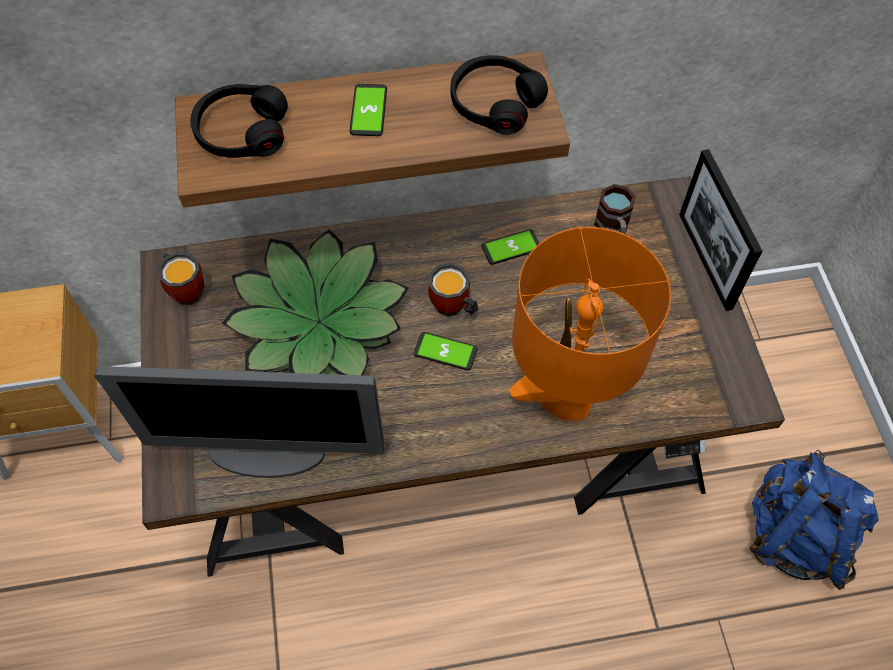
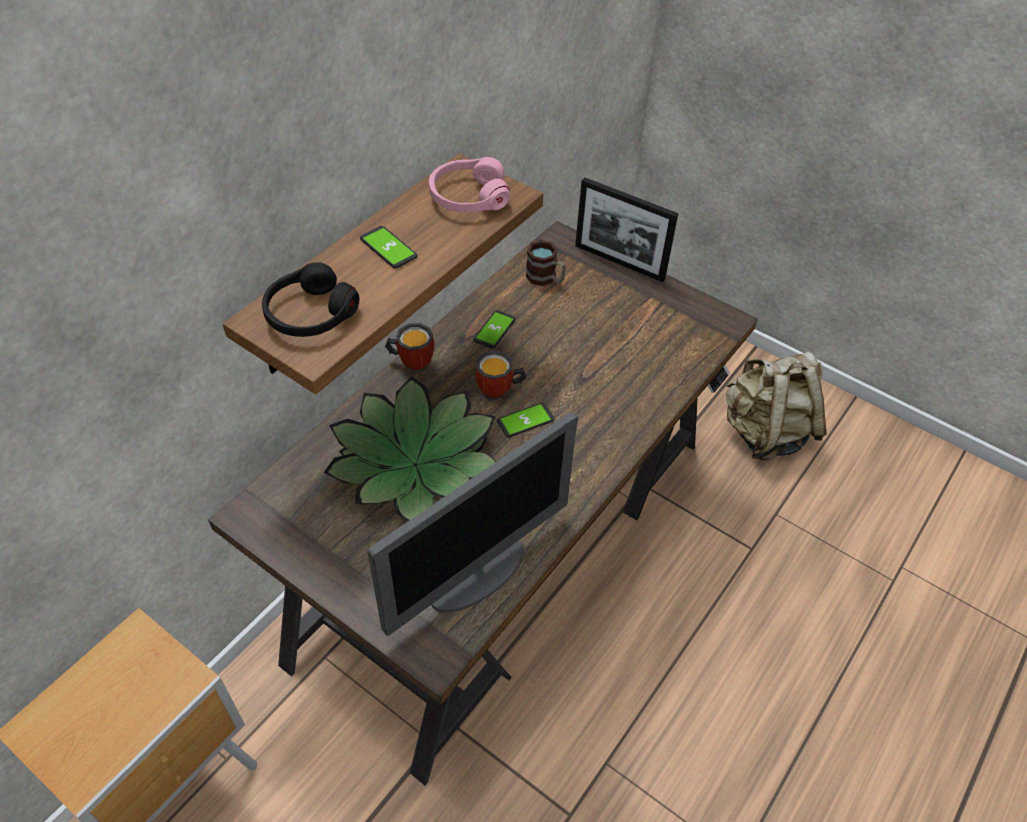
camera: 45 degrees left, 10 degrees down
mug [157,252,205,305] -> mug moved to [385,323,434,372]
black headphones [451,55,548,135] -> pink headphones [429,157,510,212]
orange table lamp [510,227,671,421] -> none
blue backpack [749,450,878,590] -> beige backpack [726,351,826,461]

